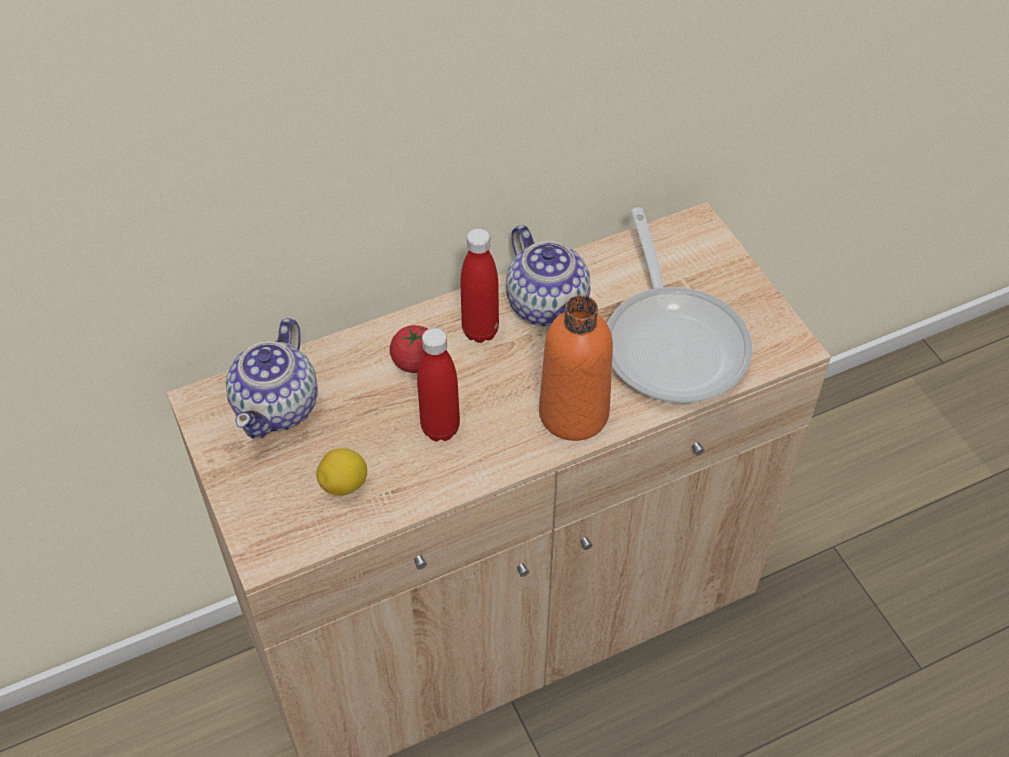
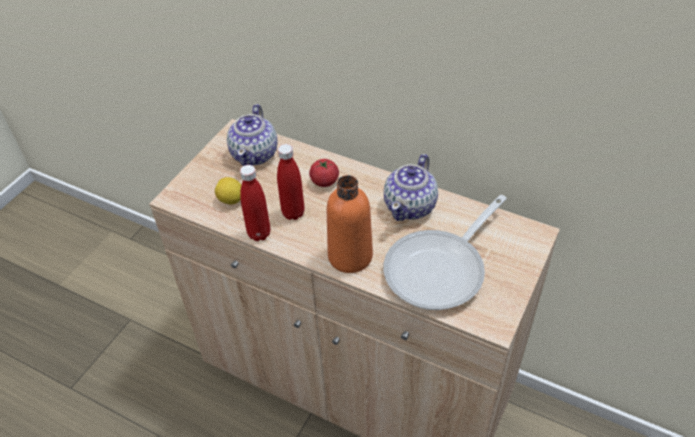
camera: 55 degrees right, 5 degrees down
teapot [226,318,318,439] -> teapot turned 60 degrees counterclockwise [227,104,278,166]
red bottle [460,228,499,343] -> red bottle moved to [240,165,271,241]

